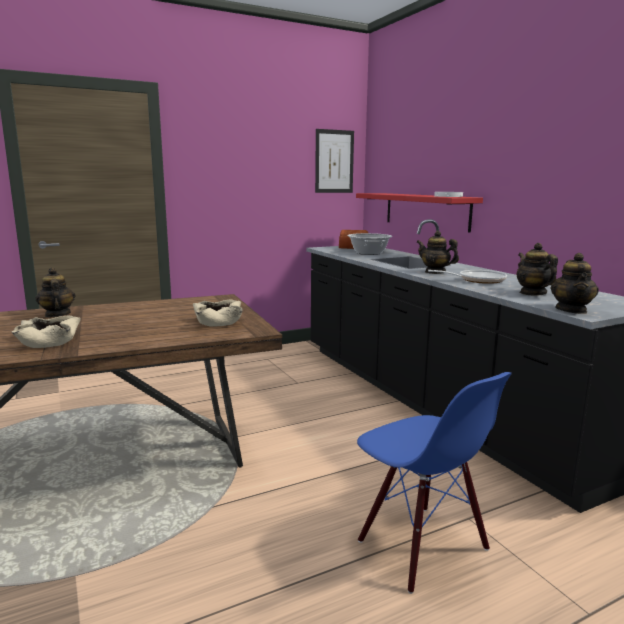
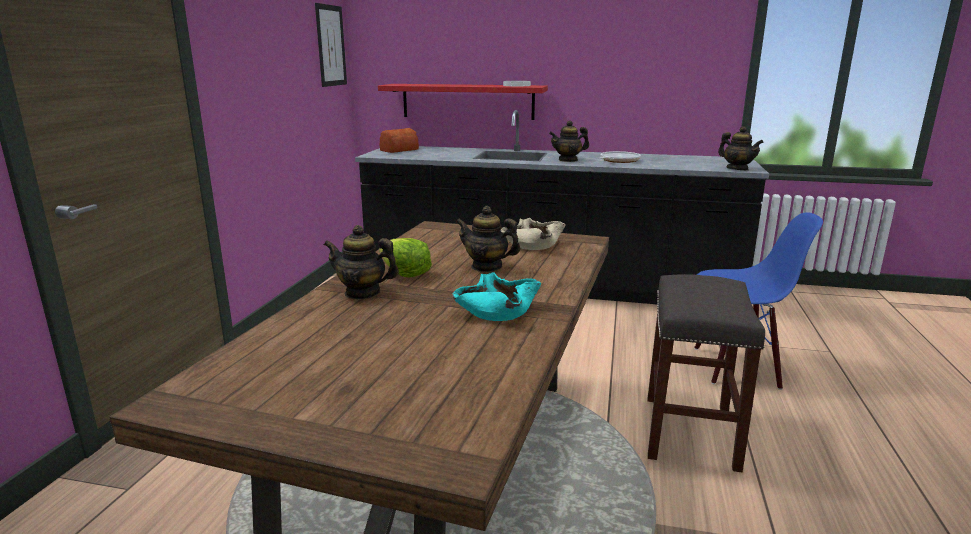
camera: 50 degrees left, 5 degrees up
beige bowl [11,316,81,348] -> turquoise bowl [452,272,541,321]
cooking pot [347,233,392,255] -> none
teapot [517,243,558,296] -> teapot moved to [456,206,521,272]
none -> lettuce [379,238,432,278]
none -> grey stool [648,274,765,472]

